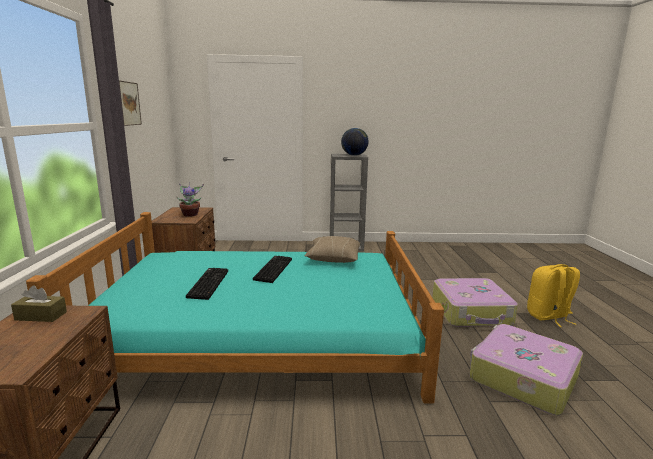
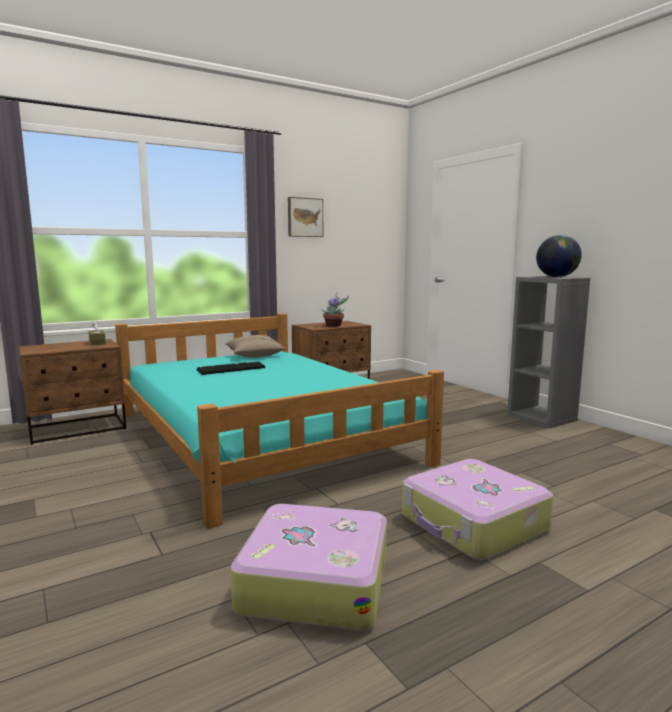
camera: 60 degrees right, 5 degrees down
keyboard [253,256,292,283] -> none
beige pillow [305,236,360,263] -> beige pillow moved to [226,335,286,357]
yellow backpack [527,264,580,327] -> none

